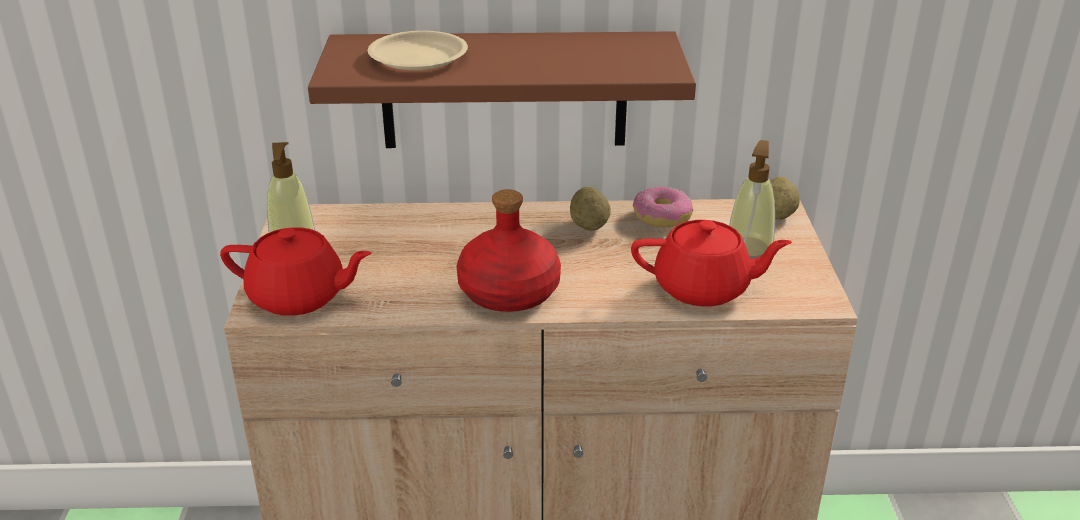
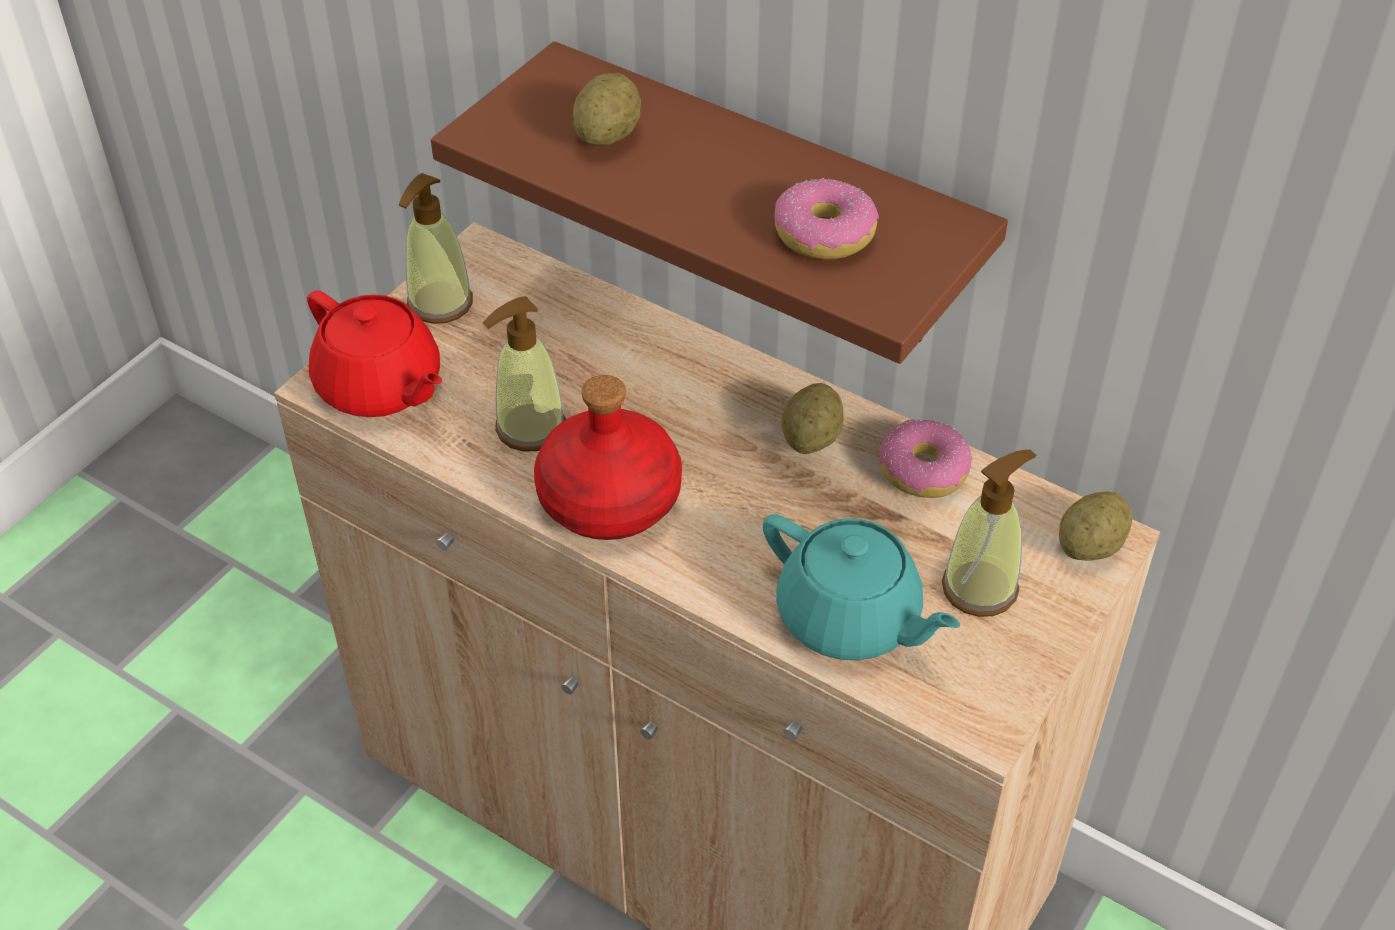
camera: 35 degrees right, 15 degrees up
beige plate [368,31,468,70] -> potato [573,73,641,146]
red teapot [631,220,792,307] -> turquoise teapot [763,514,960,660]
none -> soap dispenser [483,296,566,452]
none -> donut [775,178,879,259]

